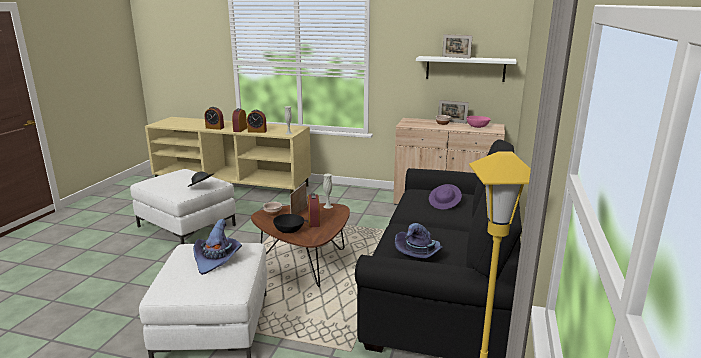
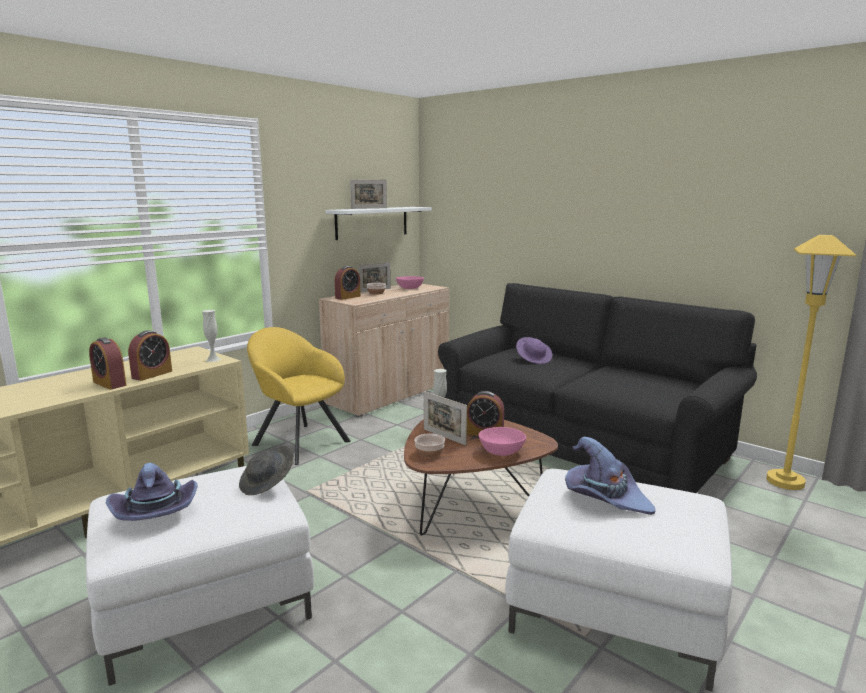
camera: 65 degrees left, 5 degrees down
alarm clock [205,107,224,130] -> alarm clock moved to [335,266,361,300]
black bowl [273,214,304,233] -> pink bowl [479,427,526,456]
purple hat [395,223,443,258] -> purple hat moved to [106,463,198,521]
none -> yellow armchair [247,327,351,465]

